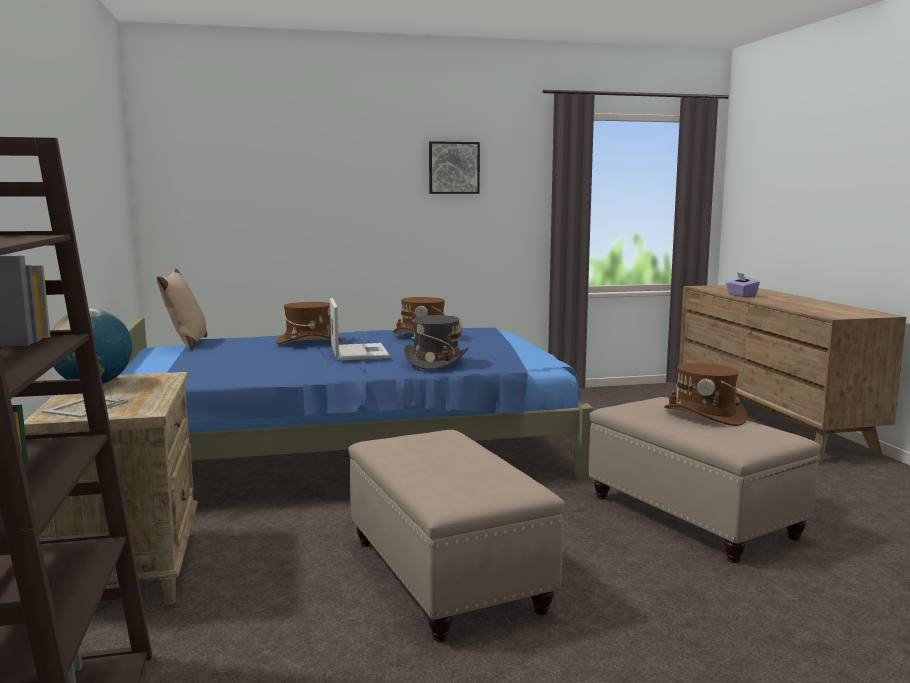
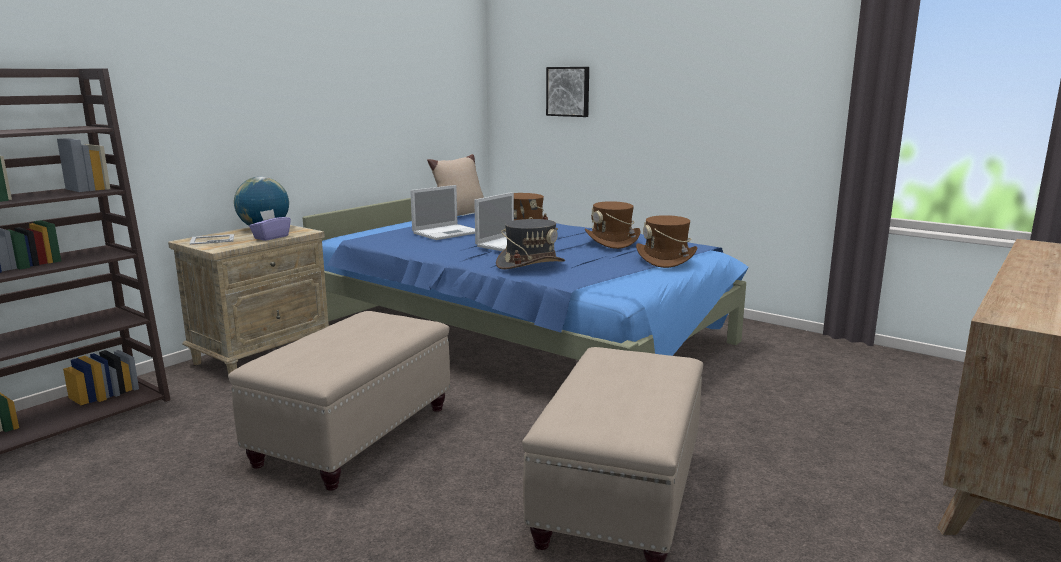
camera: 50 degrees right, 5 degrees up
picture [429,141,480,194] -> picture moved to [546,67,589,117]
brown hat [664,363,747,426] -> brown hat moved to [636,215,697,268]
purple tissue box [726,272,760,297] -> purple tissue box moved to [249,209,291,241]
none -> laptop [410,185,475,240]

